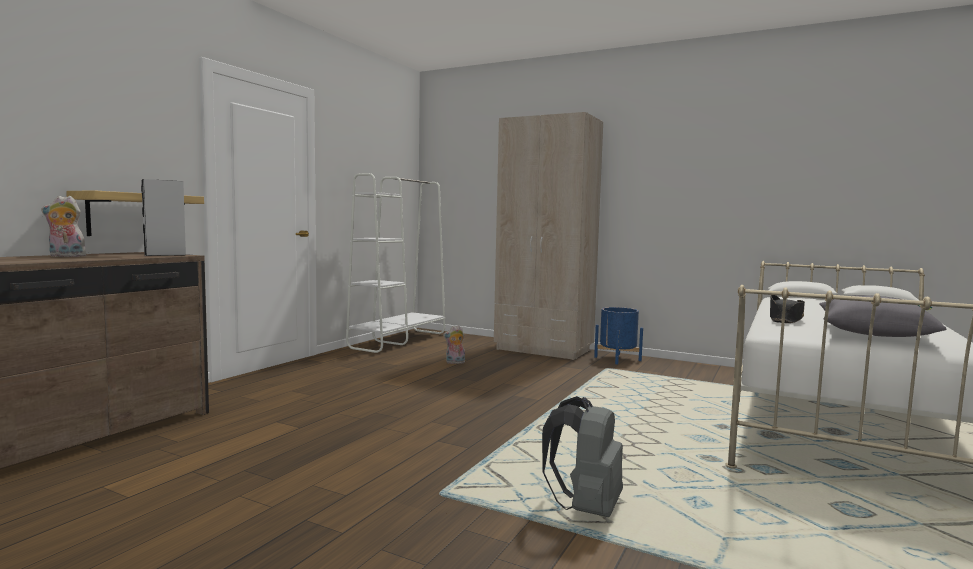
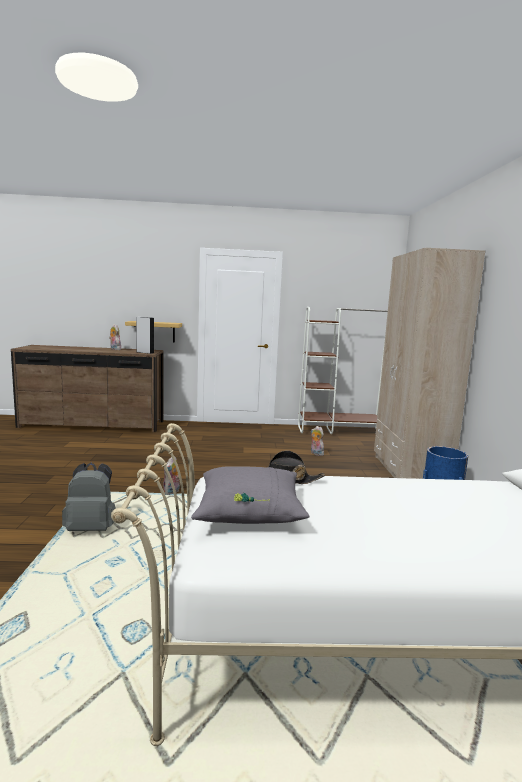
camera: 60 degrees right, 5 degrees up
white clothes rack [346,173,445,353] -> brown clothes rack [298,307,388,434]
none -> plush toy [164,456,180,495]

